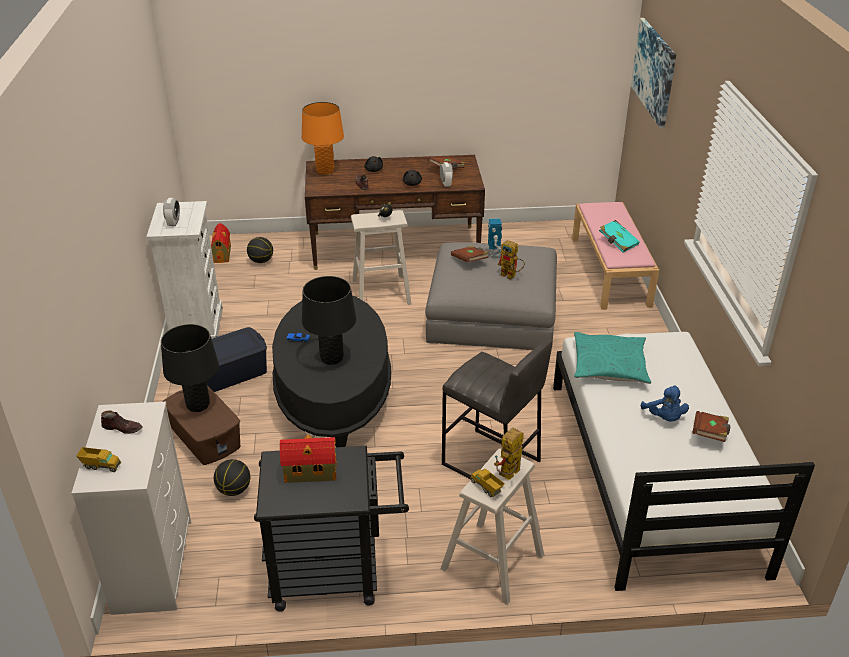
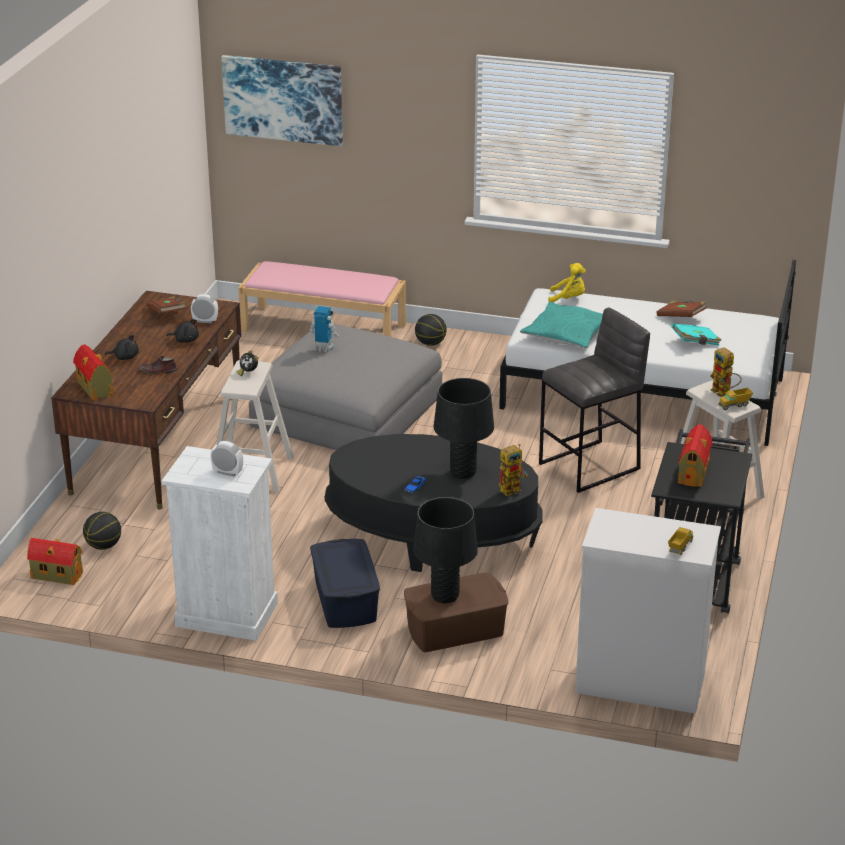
camera: 70 degrees left, 5 degrees down
brown shoe [101,410,143,434] -> none
basketball [214,459,250,496] -> basketball moved to [415,314,447,346]
orange table lamp [302,102,344,175] -> toy house [73,344,114,400]
brown book [451,245,489,262] -> none
toy robot [497,240,525,280] -> toy robot moved to [499,444,528,496]
turquoise book [599,220,640,253] -> turquoise book moved to [671,323,722,346]
blue plush toy [641,385,689,422] -> none
none -> yellow plush toy [548,263,586,303]

